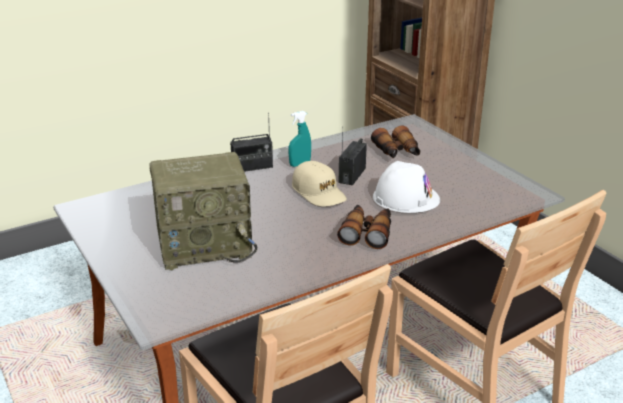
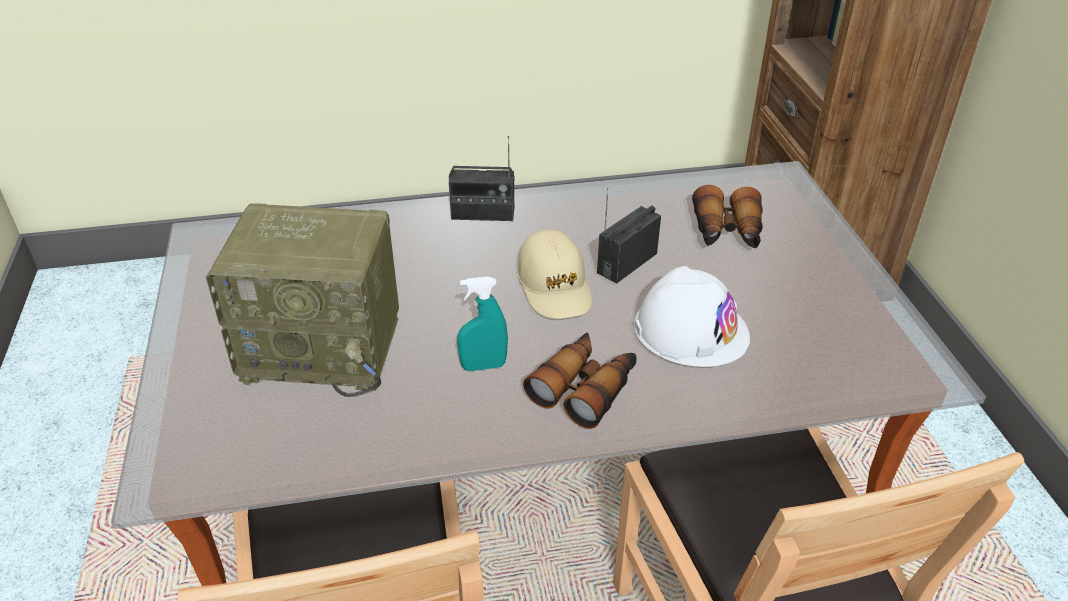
camera: 20 degrees right, 10 degrees up
turquoise spray bottle [288,111,311,167] -> turquoise spray bottle moved to [457,277,508,371]

